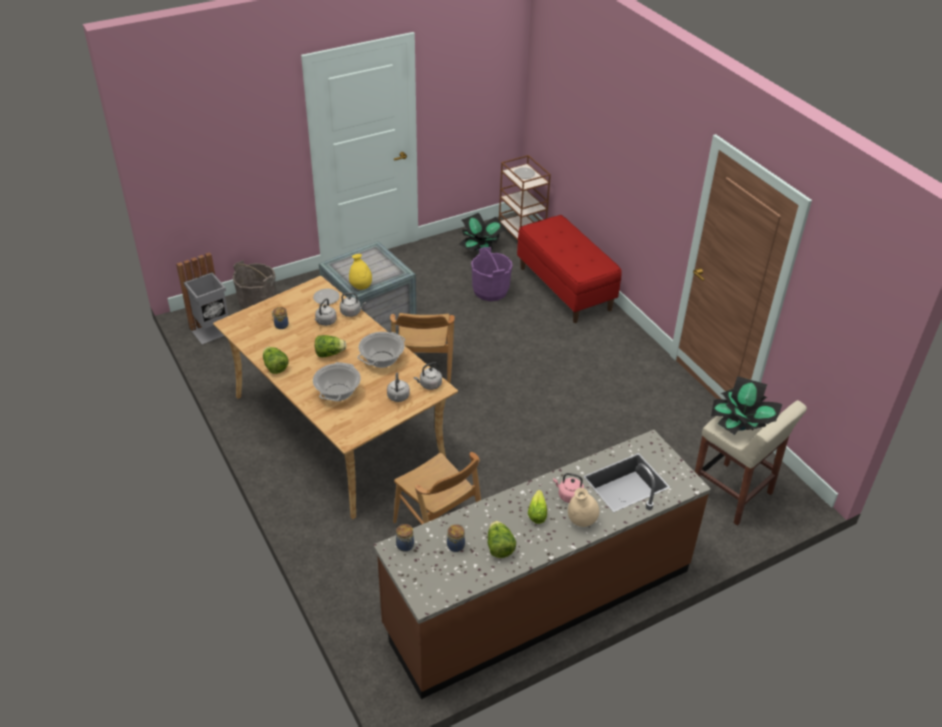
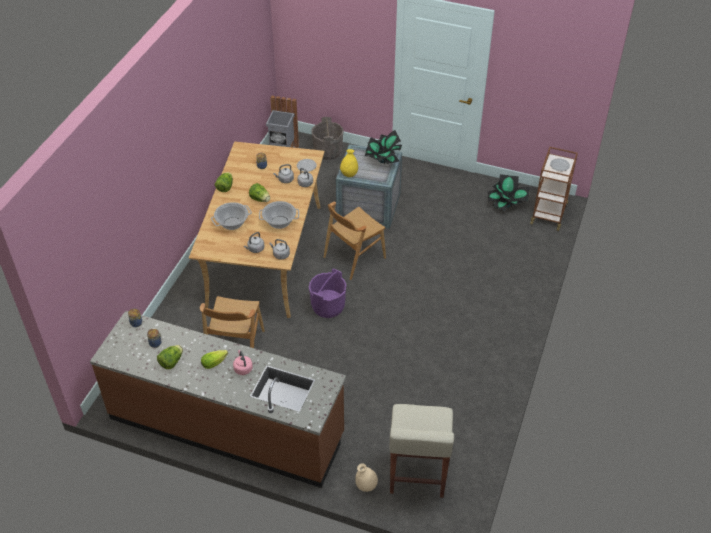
camera: 50 degrees right, 5 degrees up
purple bucket [471,247,512,301] -> purple bucket moved to [309,269,347,318]
red bench [517,215,622,323] -> none
beige vase [568,488,599,527] -> beige vase moved to [355,463,378,492]
potted plant [711,376,783,435] -> potted plant moved to [365,130,402,164]

